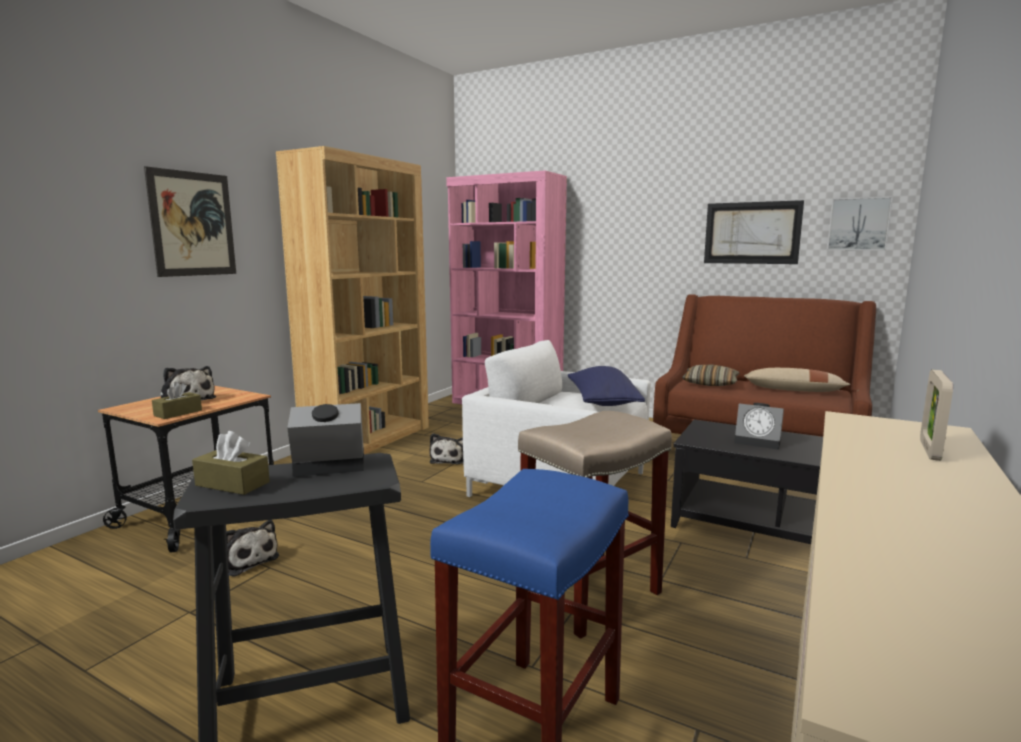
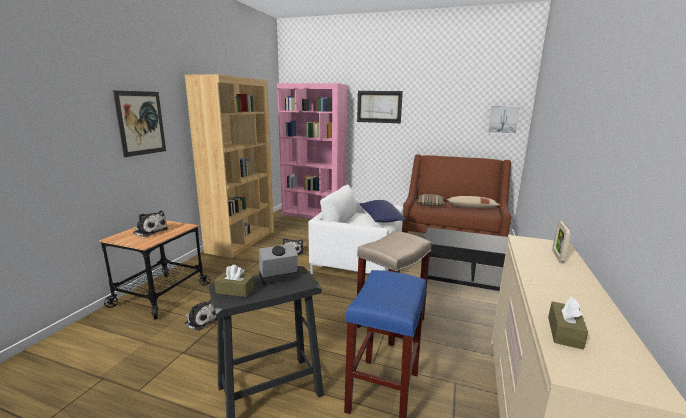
camera: 10 degrees left, 5 degrees up
brown tissue box [152,382,202,419] -> brown tissue box moved to [548,297,588,349]
picture [704,200,804,264] -> picture moved to [357,91,403,123]
alarm clock [734,403,784,450] -> none

